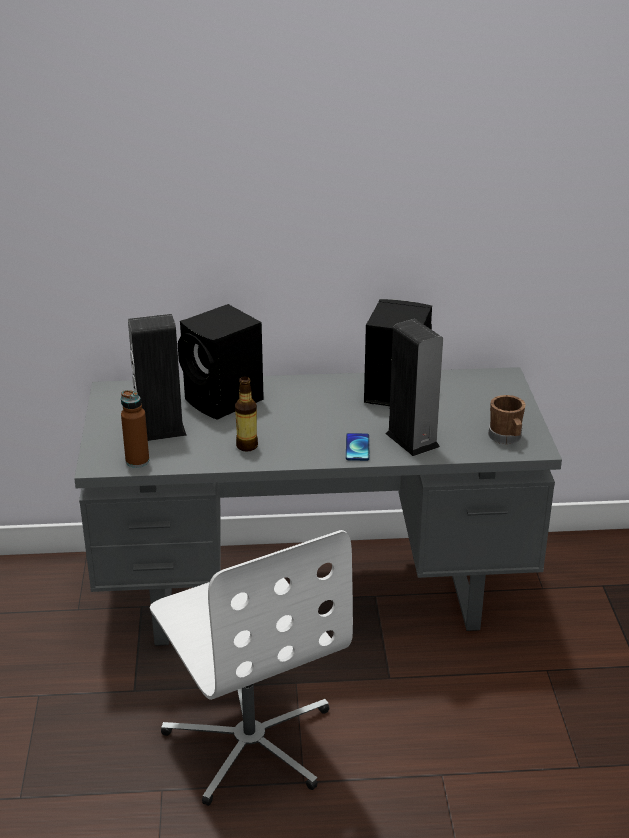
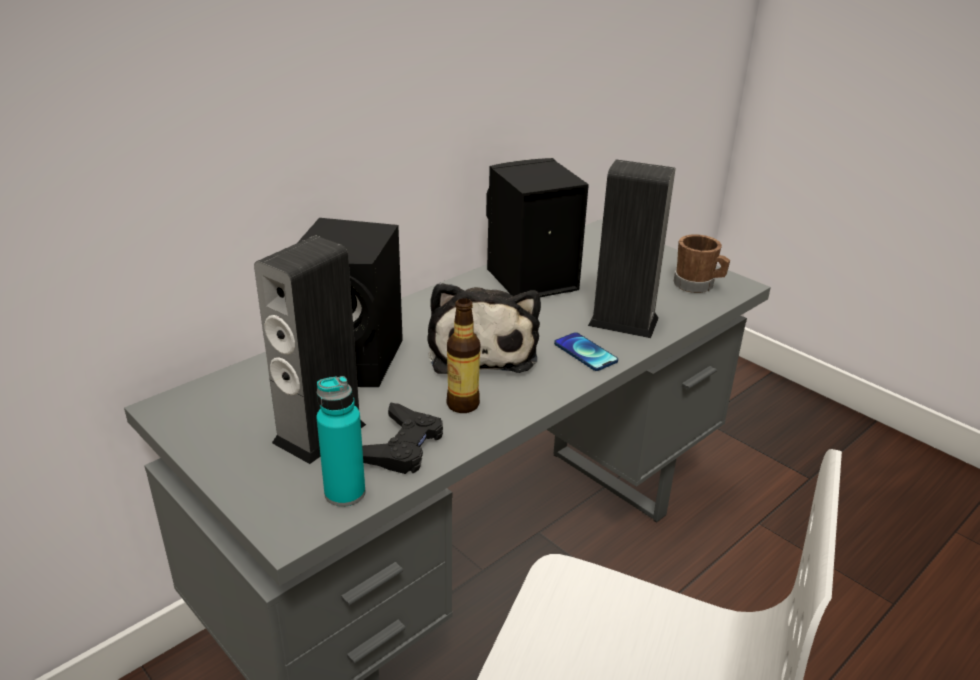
camera: 40 degrees left, 0 degrees up
brown bottle [121,390,149,468] -> turquoise bottle [316,376,365,507]
none -> black game controller [362,402,443,474]
none -> plush toy [427,282,541,374]

